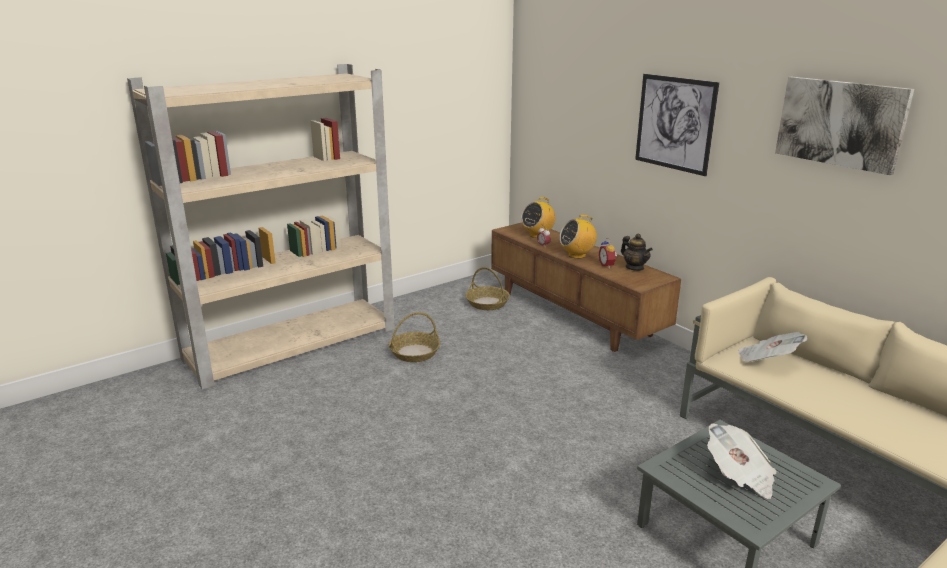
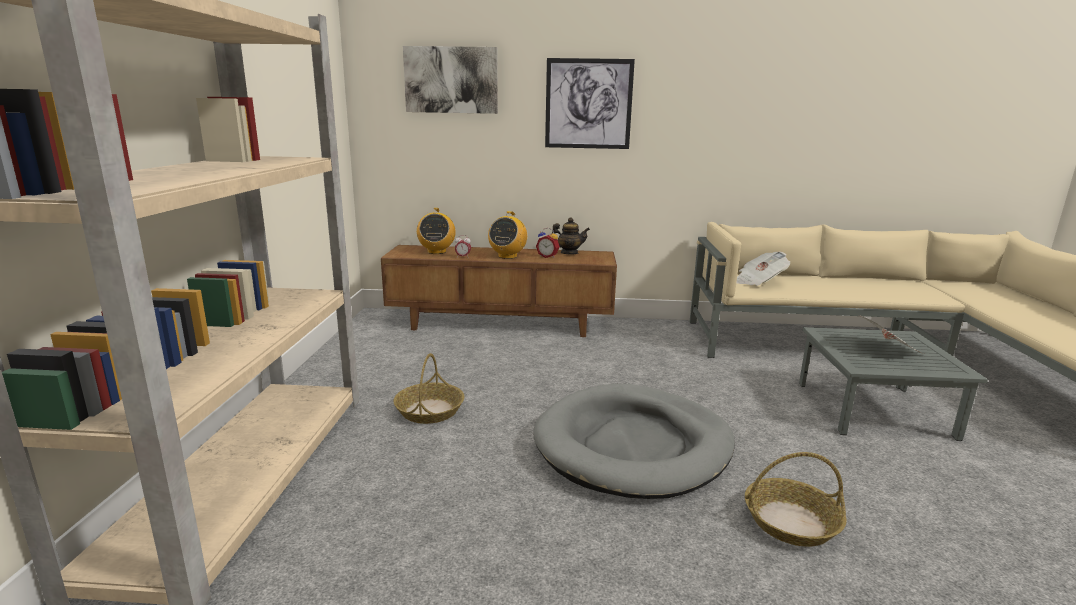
camera: 50 degrees left, 5 degrees down
basket [465,267,510,310] -> basket moved to [745,452,847,547]
picture [775,77,914,175] -> picture moved to [403,46,498,114]
none -> grey dog bed [533,384,735,499]

